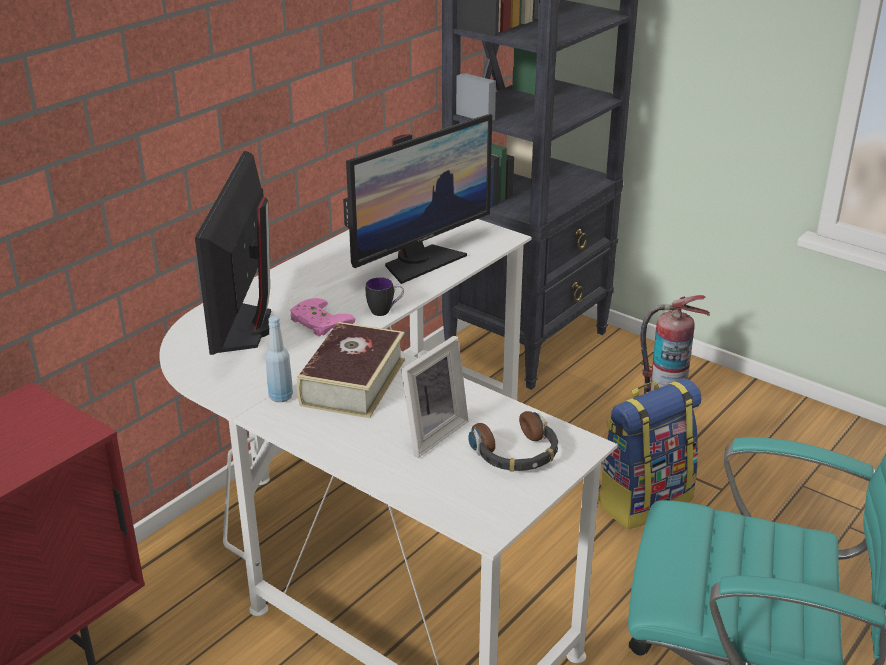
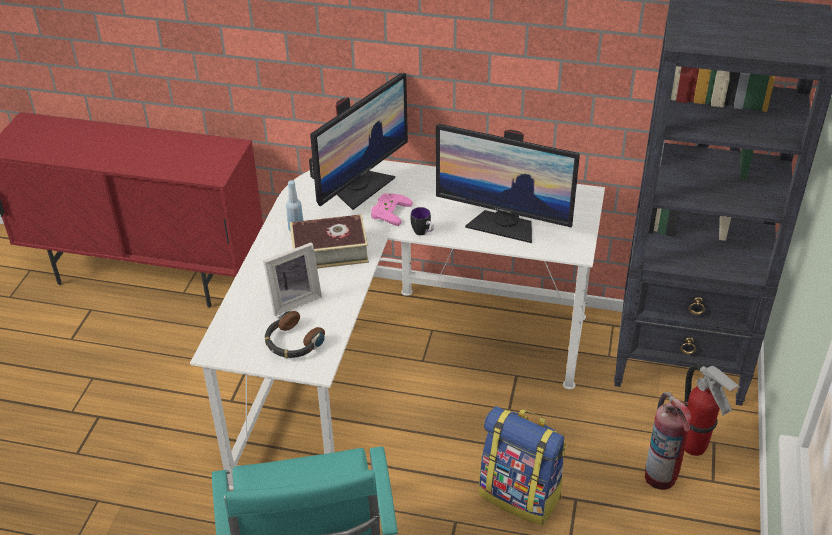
camera: 65 degrees right, 10 degrees up
monitor [195,151,271,355] -> monitor turned 150 degrees clockwise [309,73,408,210]
picture frame [401,336,468,458] -> picture frame turned 45 degrees counterclockwise [263,242,322,316]
none -> fire extinguisher [684,363,740,456]

